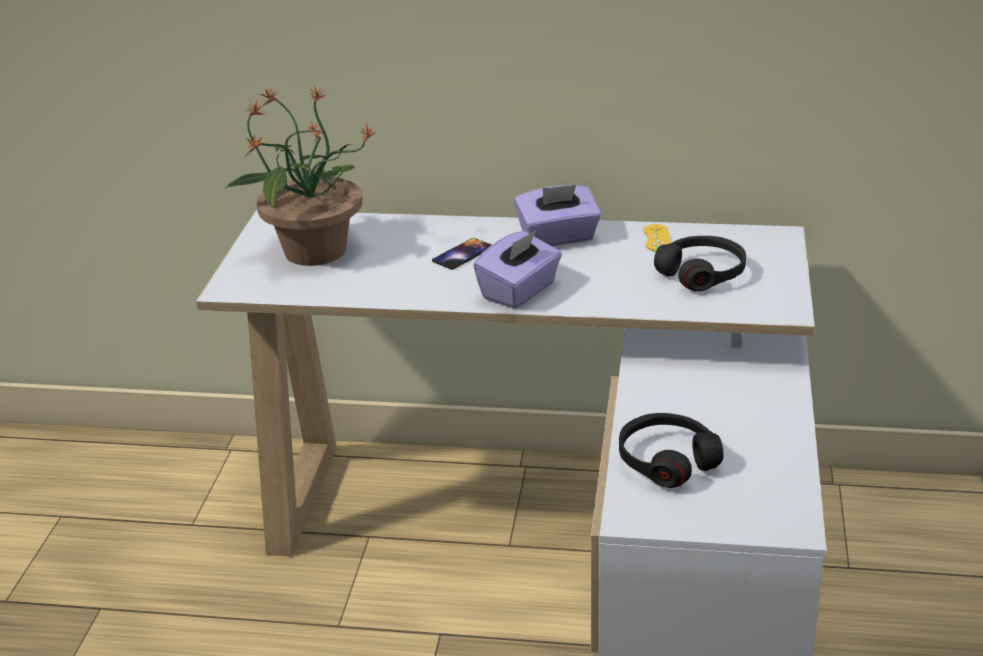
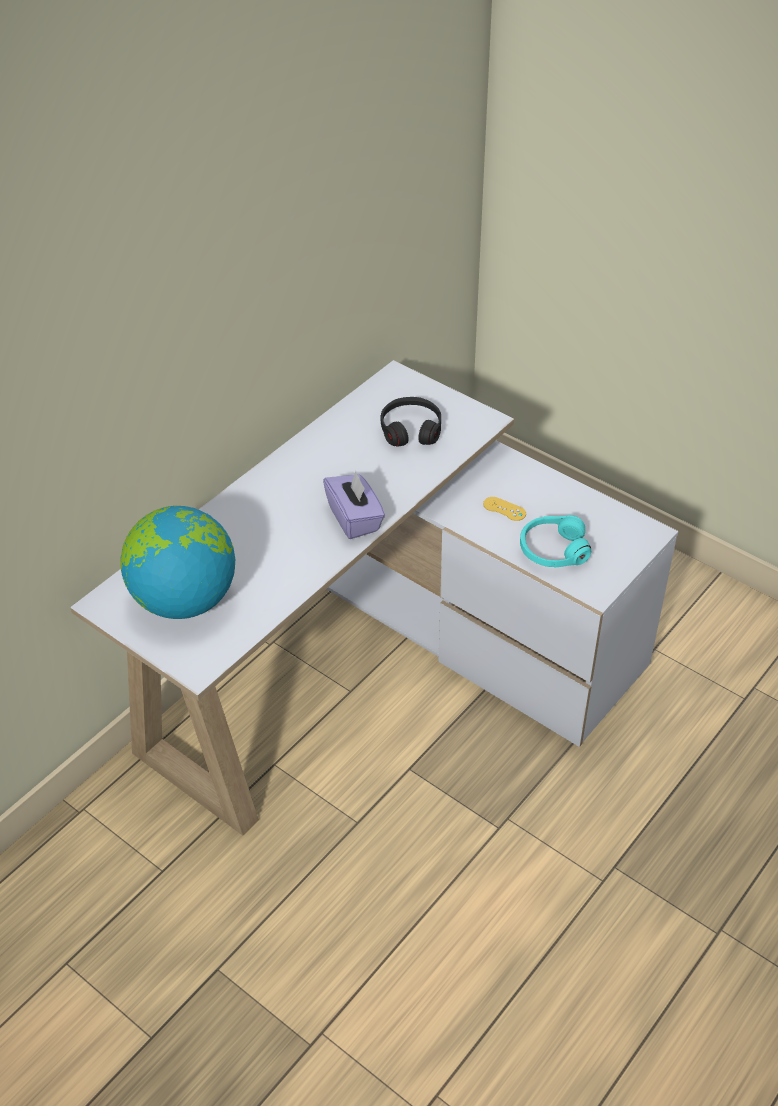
camera: 60 degrees left, 15 degrees up
potted plant [225,85,375,266] -> globe [120,506,235,619]
phone [432,238,492,269] -> none
purple tissue box [514,185,601,246] -> none
black headphones [619,413,723,488] -> turquoise headphones [520,515,591,567]
yellow game controller [643,224,671,251] -> yellow game controller moved to [483,497,526,521]

